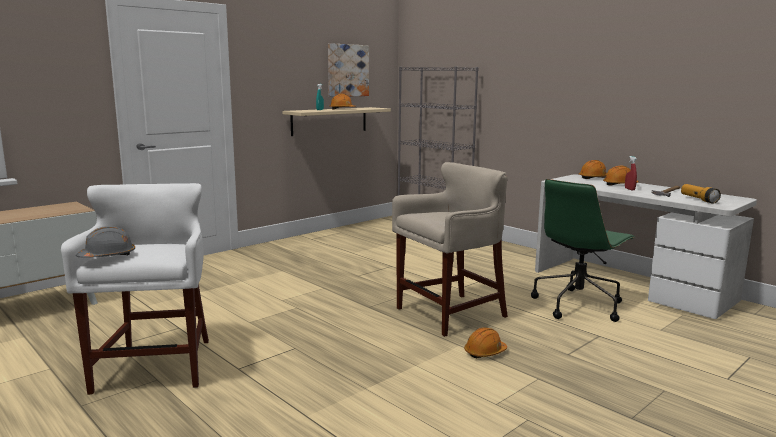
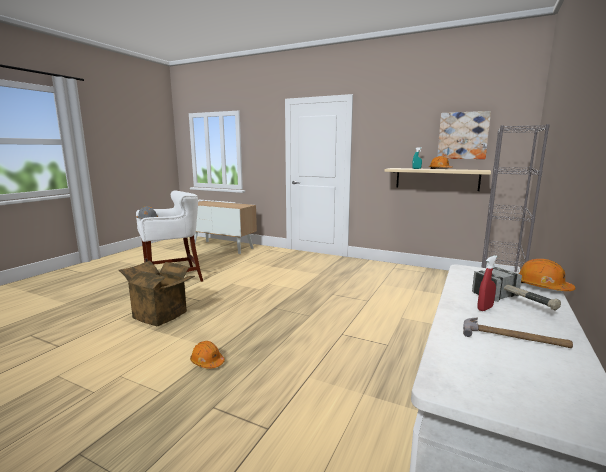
camera: 70 degrees right, 0 degrees up
beige stool [392,162,508,337] -> none
green office chair [531,179,635,322] -> none
orange hard hat [603,166,639,185] -> hammer [472,267,561,311]
flashlight [681,184,721,204] -> none
none -> cardboard box [119,260,195,326]

